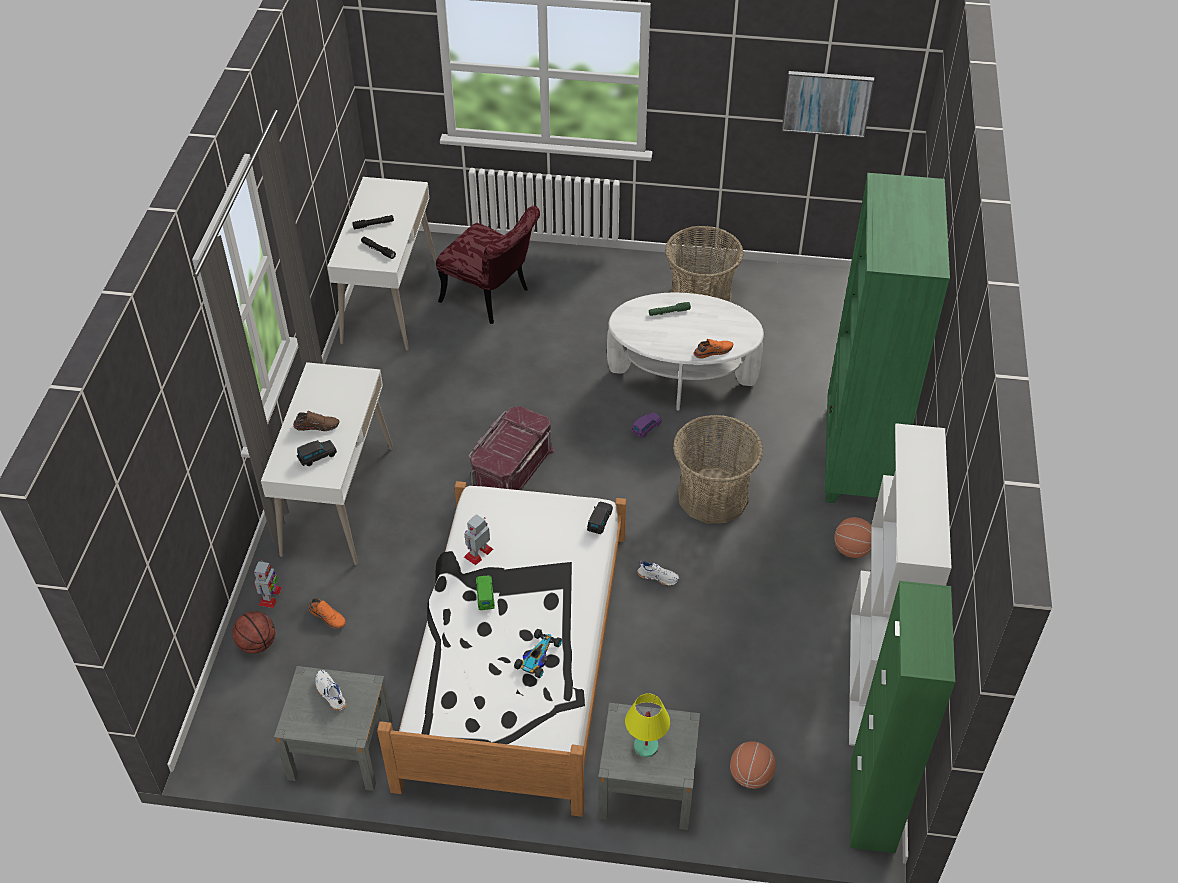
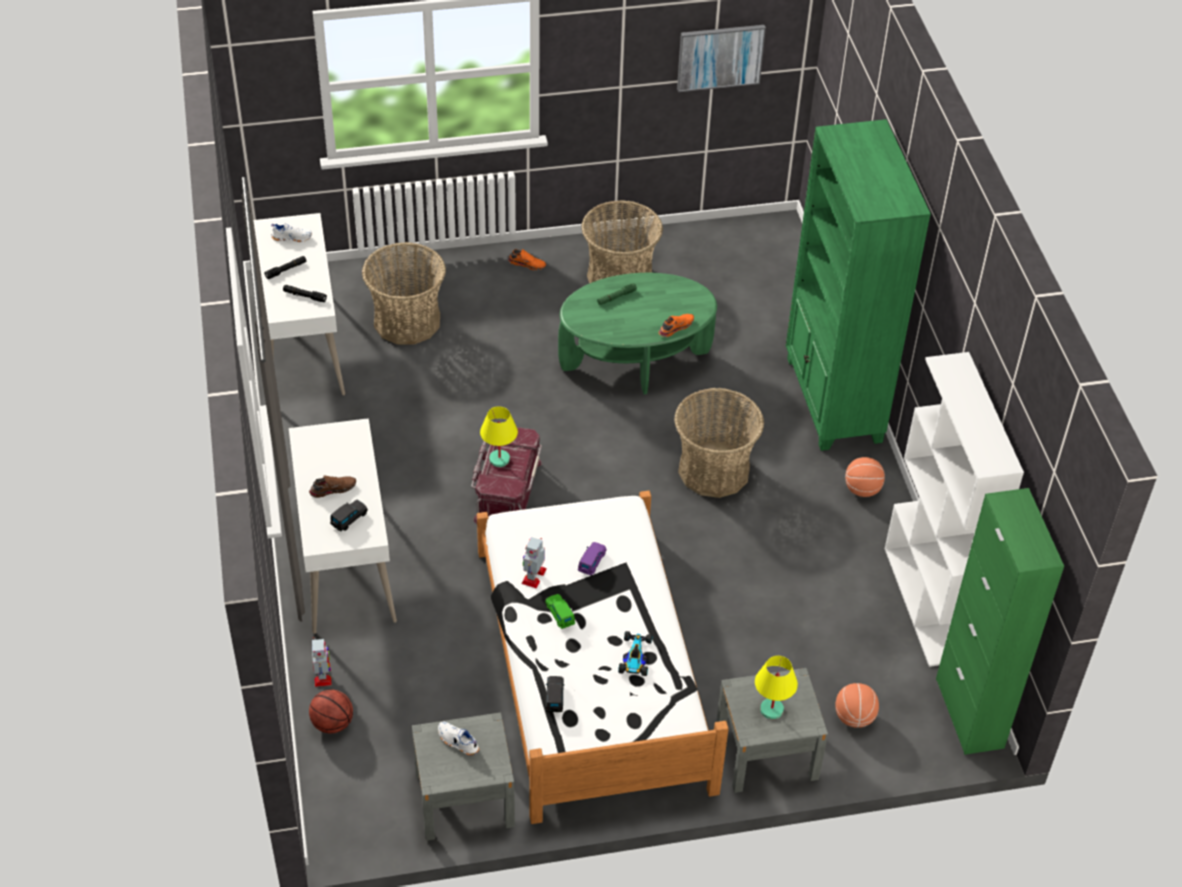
camera: 20 degrees left, 0 degrees up
orange shoe [308,598,346,629] -> orange shoe moved to [508,249,546,271]
red chair [436,206,540,324] -> basket [362,242,446,344]
black toy car [587,502,613,534] -> black toy car moved to [546,676,564,712]
white coffee table [607,293,764,410] -> green coffee table [558,273,717,394]
purple toy car [631,412,662,438] -> purple toy car moved to [578,542,606,575]
white shoe [637,560,679,585] -> white shoe moved to [271,223,312,242]
none -> yellow table lamp [480,406,518,467]

